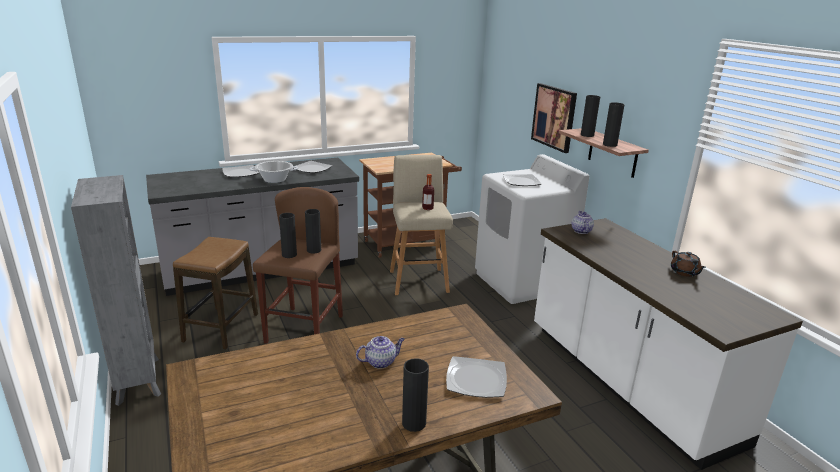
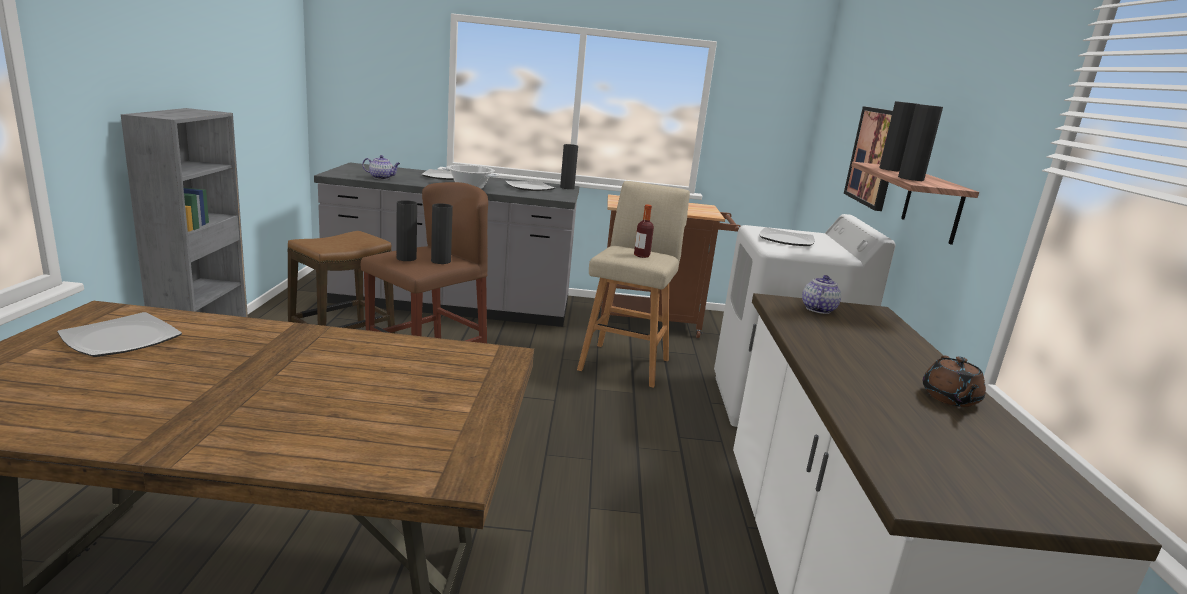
camera: 25 degrees right, 5 degrees down
teapot [356,336,405,369] -> teapot moved to [362,155,401,179]
black vase [402,358,429,432] -> black vase moved to [560,144,578,189]
plate [446,356,507,398] -> plate moved to [57,312,182,357]

